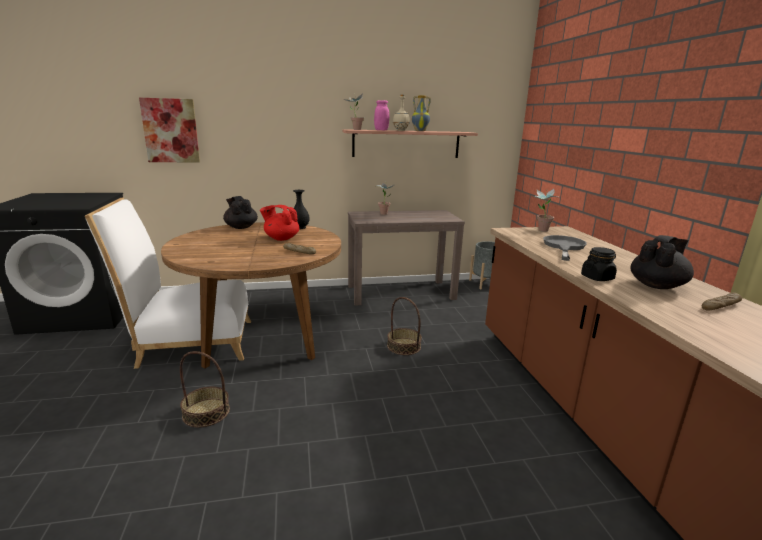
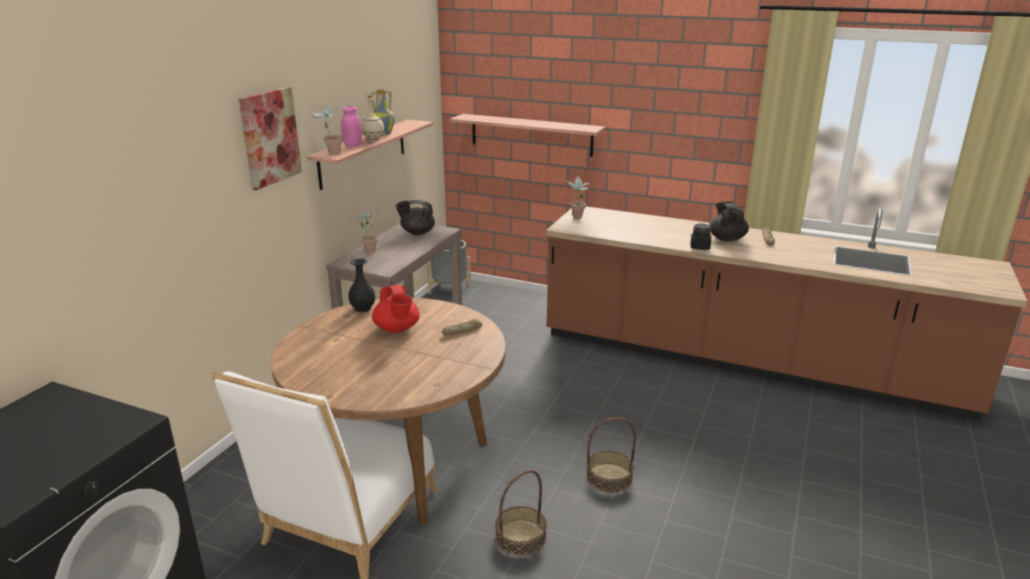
camera: 55 degrees left, 5 degrees up
picture [139,98,200,163] -> picture moved to [239,87,302,190]
black teapot [223,196,258,229] -> black teapot moved to [396,200,435,235]
red teapot [260,205,299,241] -> red teapot turned 75 degrees counterclockwise [372,285,420,333]
basket [387,297,422,355] -> basket moved to [586,417,636,493]
grey frying pan [543,235,587,261] -> none
none -> shelf [450,114,605,157]

